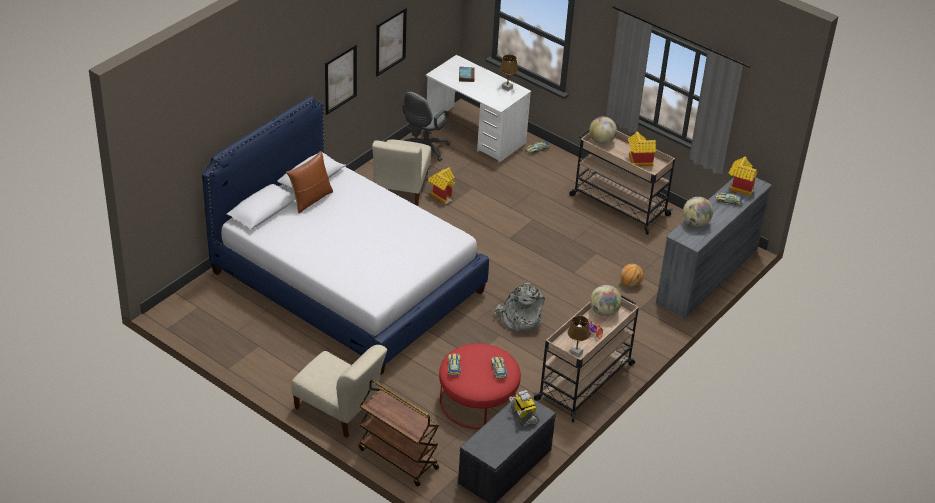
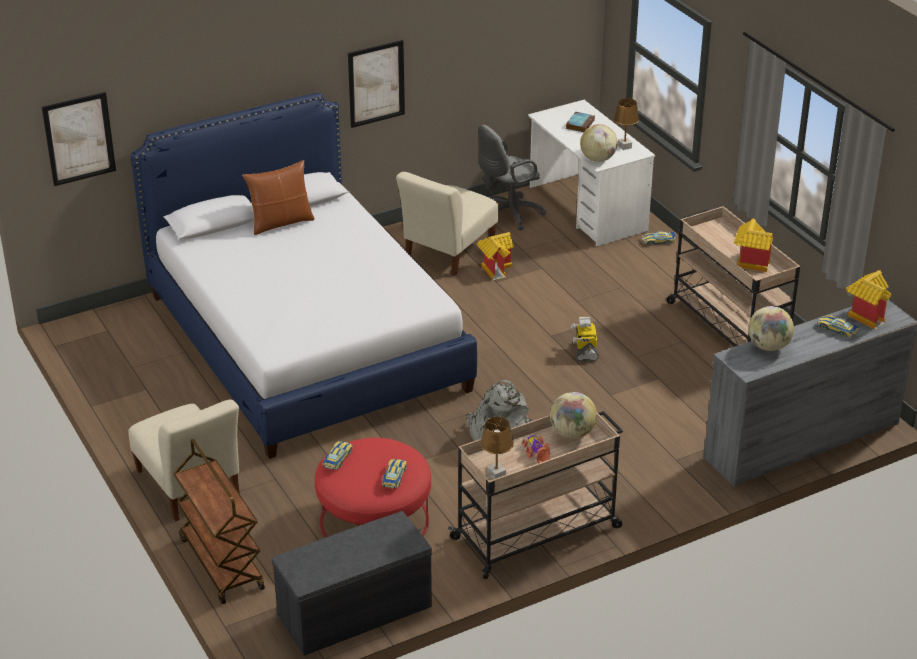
camera: 25 degrees right, 5 degrees down
picture [376,7,407,76] -> picture moved to [42,92,116,186]
toy robot [509,390,539,428] -> toy robot moved to [571,317,599,361]
globe [589,116,617,144] -> globe moved to [580,124,618,162]
basketball [620,264,644,287] -> none

